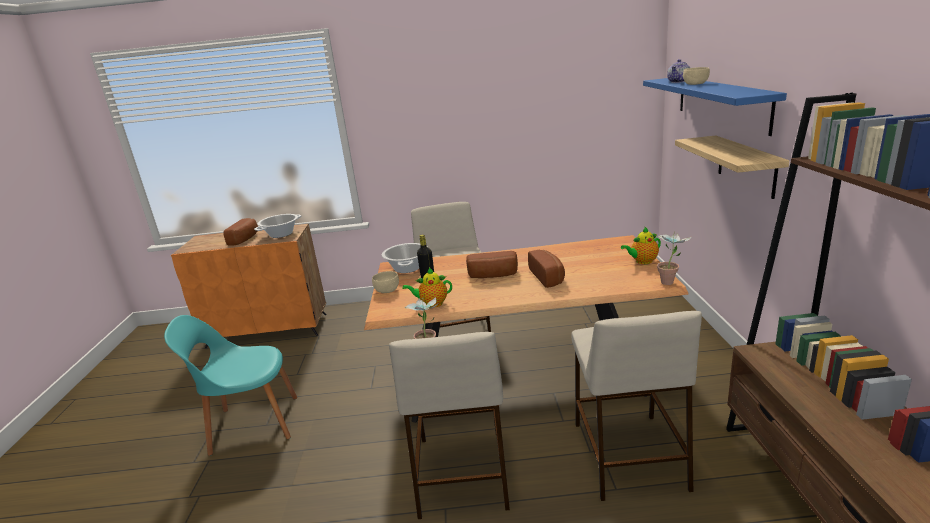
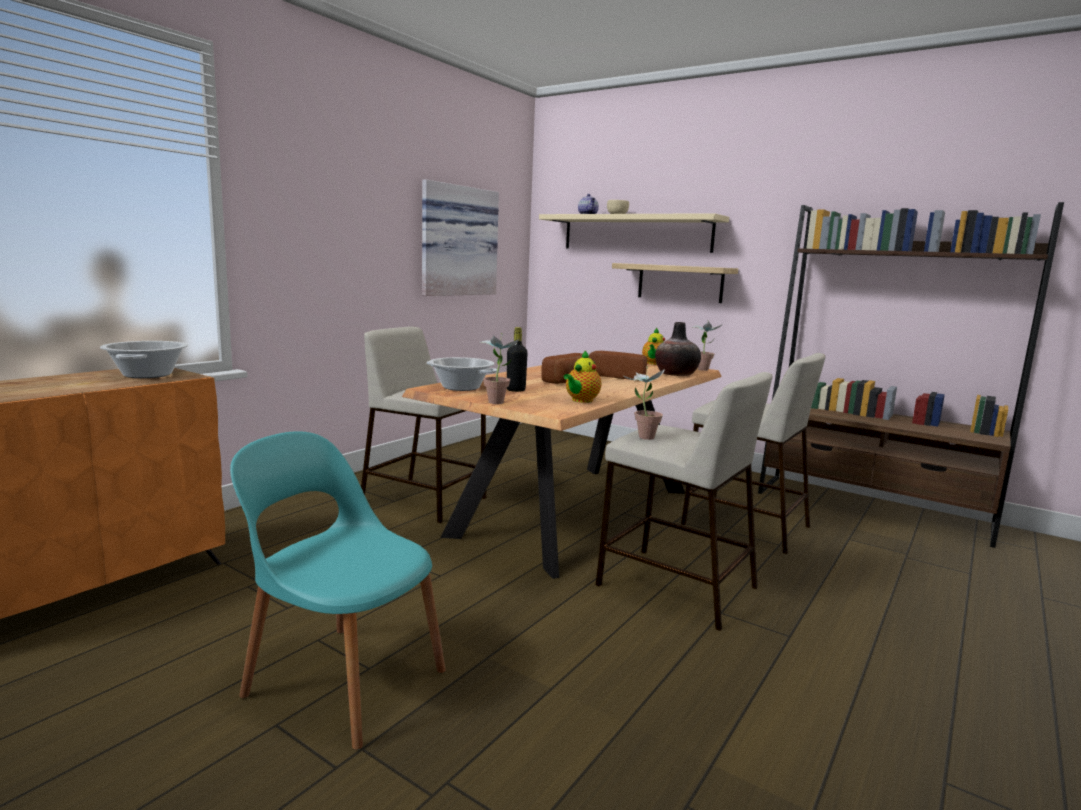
camera: 55 degrees left, 10 degrees down
turquoise chair [164,315,297,456] -> turquoise chair turned 90 degrees clockwise [230,431,446,750]
bread [223,218,258,246] -> none
beige bowl [372,271,399,293] -> potted plant [479,334,519,404]
blue shelf [643,78,787,136] -> beige shelf [539,213,729,253]
none -> picture [422,179,499,296]
none -> vase [655,322,701,376]

